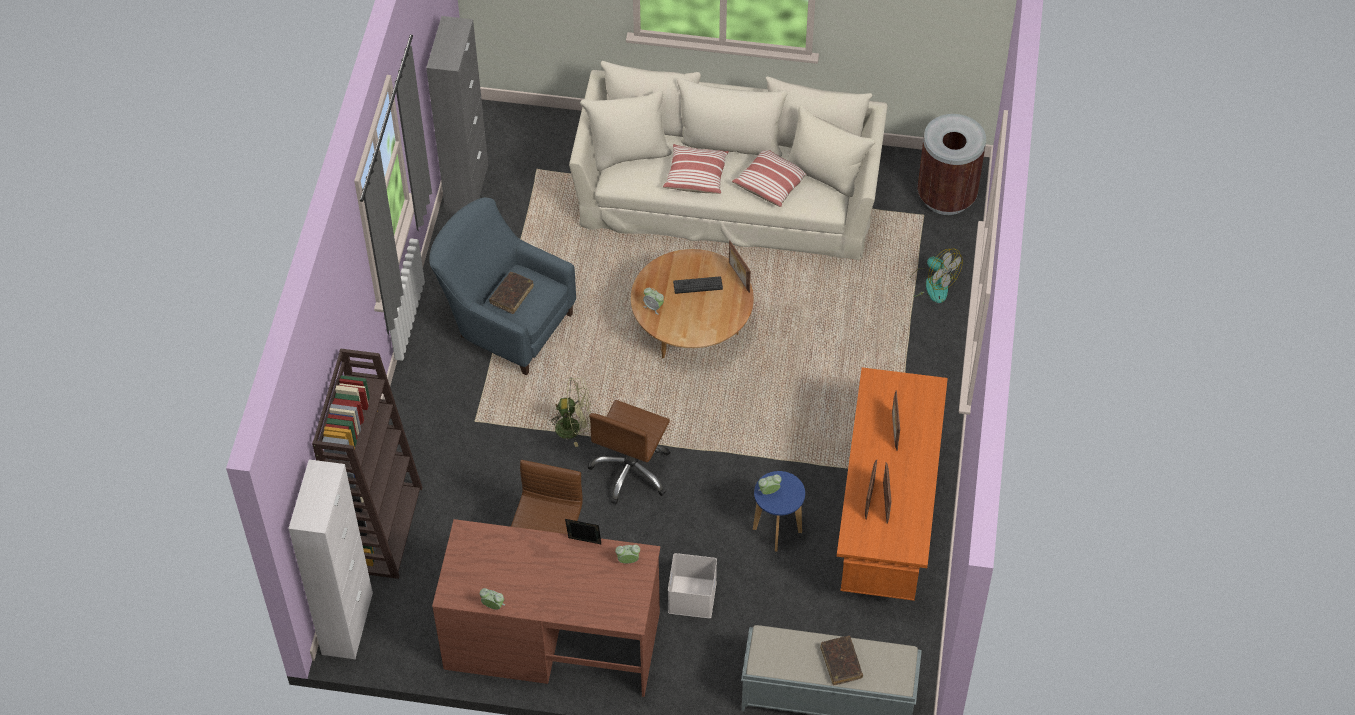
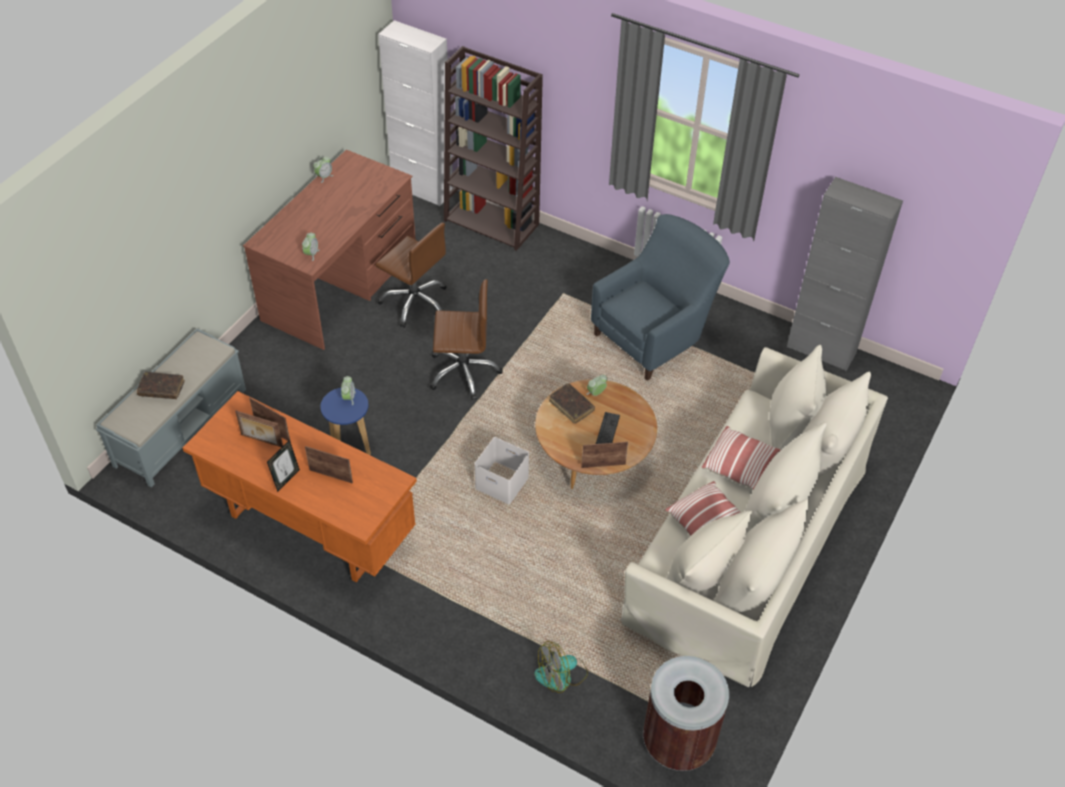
camera: 110 degrees right, 5 degrees down
brown book [489,272,534,314] -> brown book moved to [549,383,595,424]
green fan [548,377,591,447] -> none
picture frame [565,519,602,545] -> picture frame moved to [267,440,300,492]
brown office chair [588,400,670,504] -> brown office chair turned 135 degrees clockwise [430,279,503,400]
white storage box [668,553,717,618] -> white storage box moved to [474,437,529,504]

